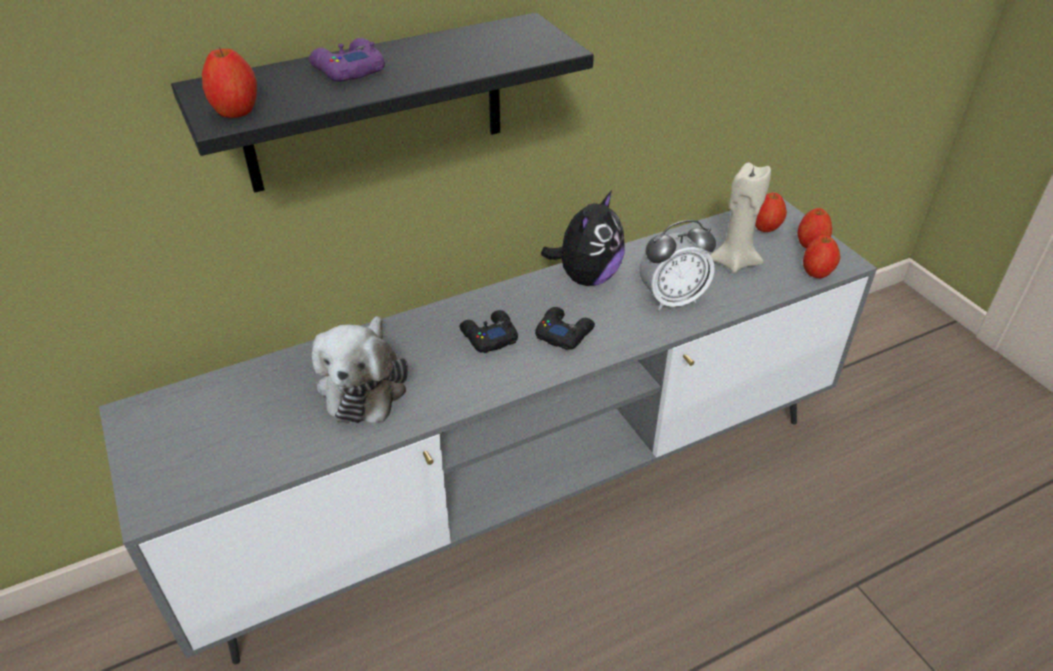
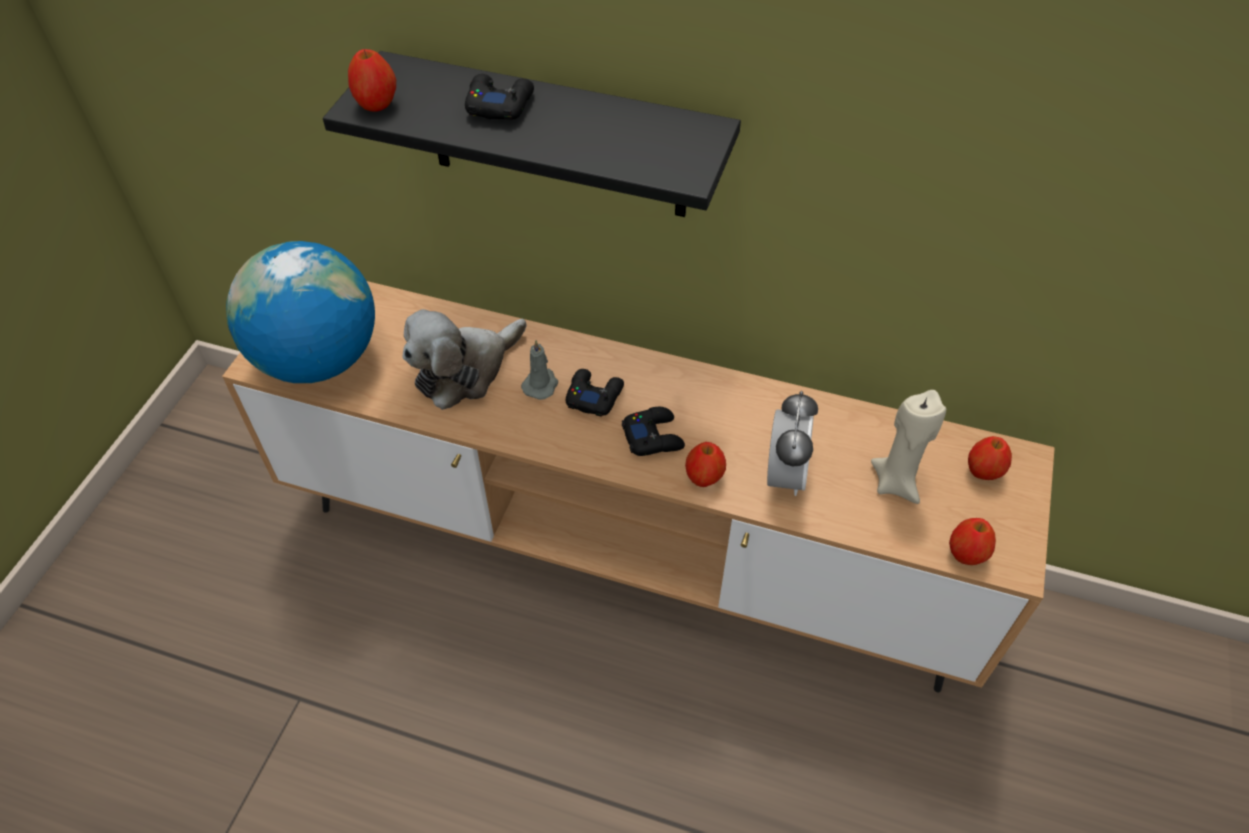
camera: 45 degrees right, 10 degrees up
grey tv stand [99,199,877,665] -> brown tv stand [222,281,1055,692]
purple game controller [309,38,385,82] -> black game controller [465,74,534,120]
plush toy [541,190,625,286] -> none
alarm clock [639,220,716,311] -> alarm clock turned 105 degrees counterclockwise [767,391,818,496]
apple [798,208,832,249] -> apple moved to [685,442,726,487]
none -> globe [226,241,375,383]
none -> grey candle [521,340,558,400]

